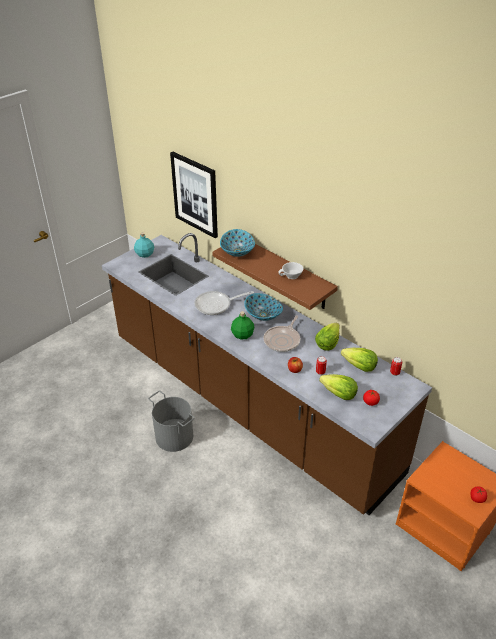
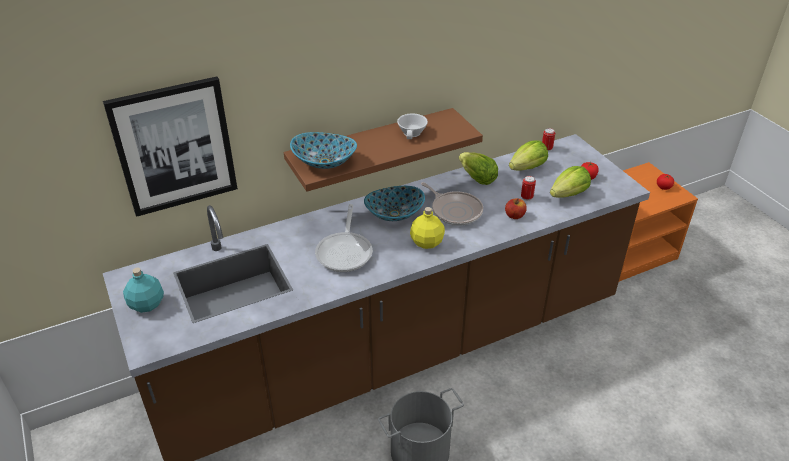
camera: 70 degrees left, 0 degrees up
green bottle [231,311,255,340] -> yellow bottle [410,207,445,249]

